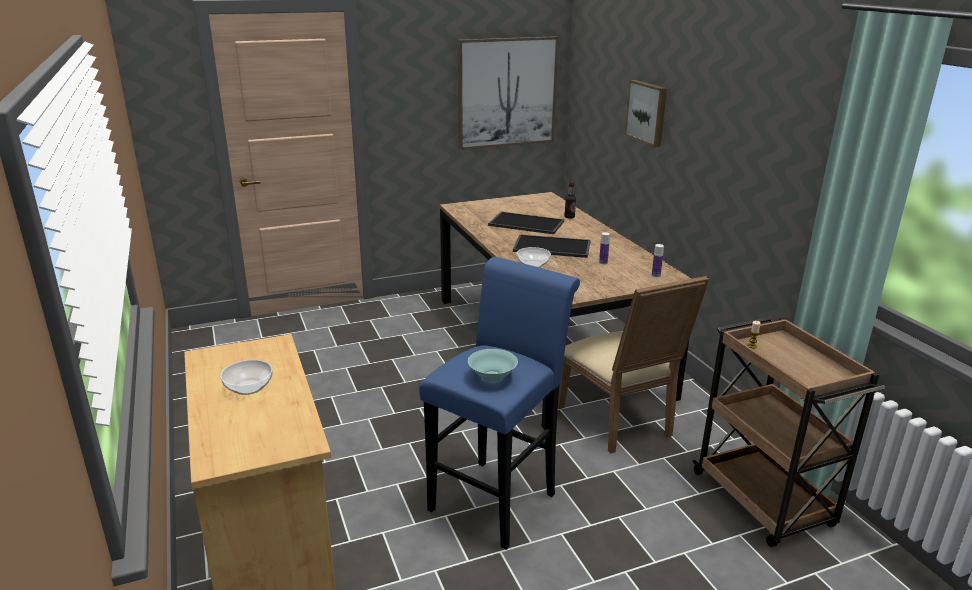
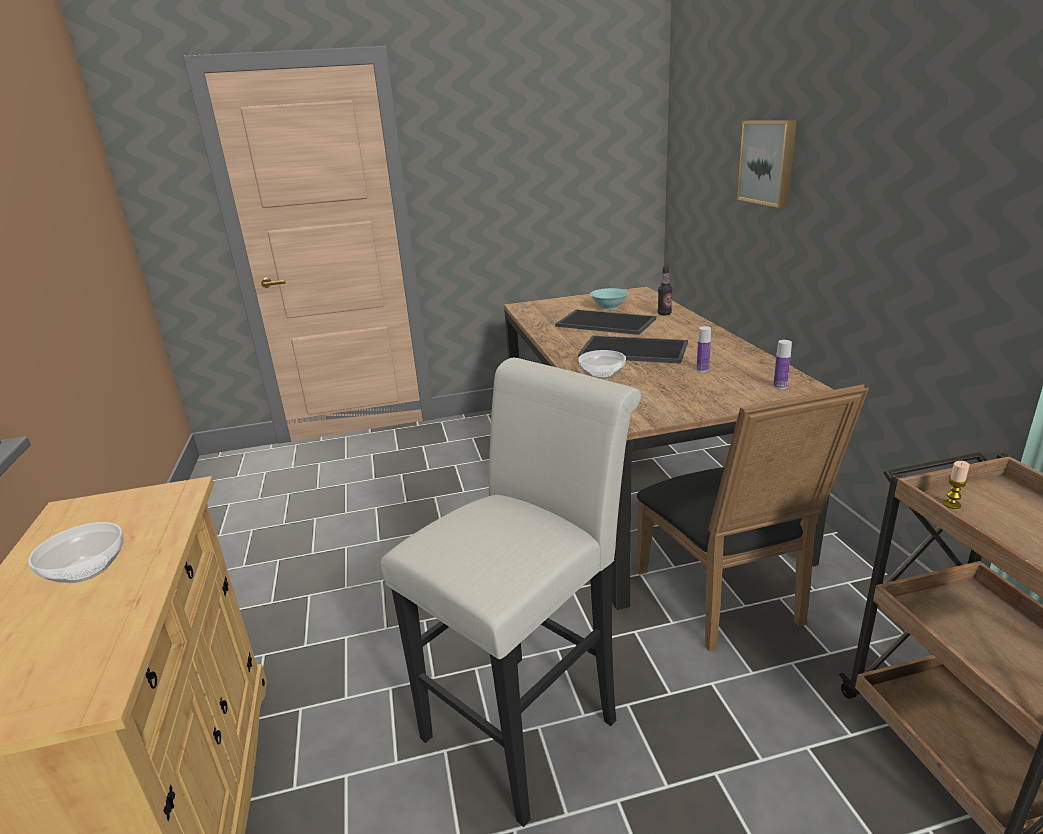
camera: 10 degrees right, 0 degrees up
blue stool [419,257,580,550] -> white stool [380,358,641,827]
picture [458,36,559,150] -> none
turquoise bowl [468,349,518,383] -> turquoise bowl moved to [590,288,629,310]
beige chair [558,276,710,453] -> black chair [637,384,869,651]

